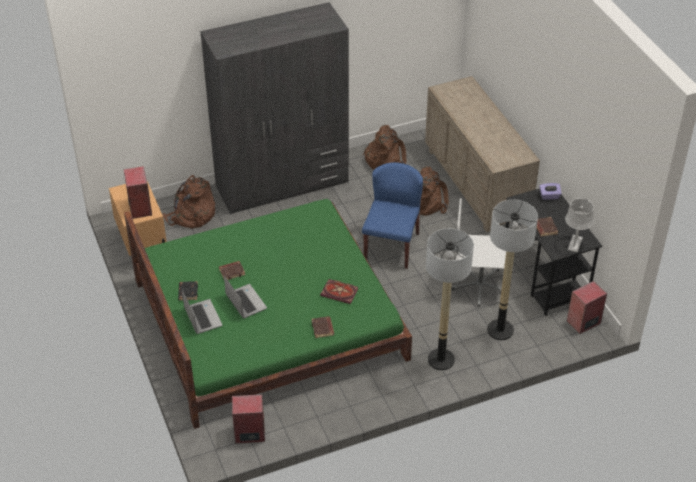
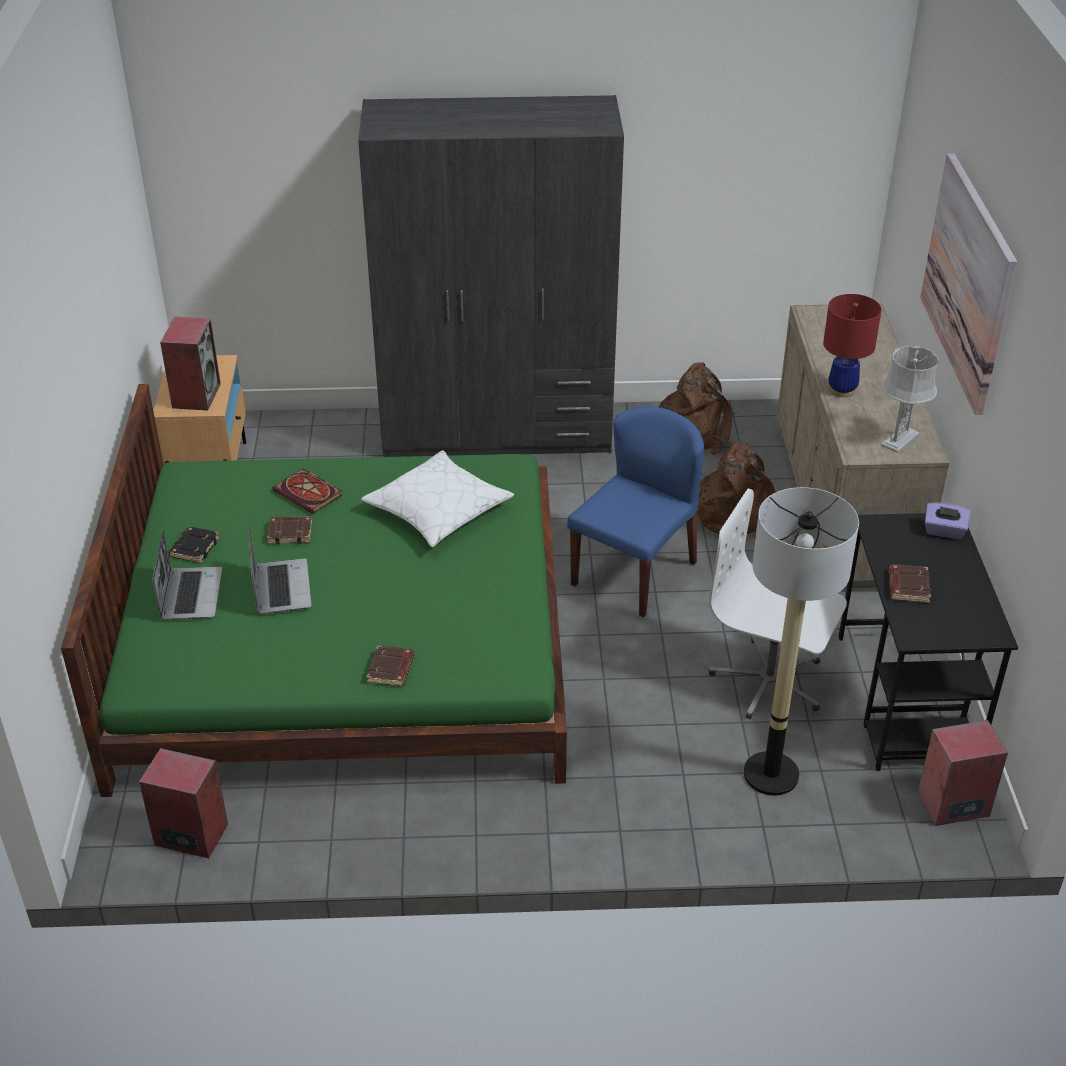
camera: 20 degrees right, 5 degrees down
brown backpack [162,175,215,229] -> none
book [320,279,358,304] -> book moved to [272,468,342,514]
floor lamp [426,228,474,370] -> none
grey table lamp [565,198,594,253] -> grey table lamp moved to [881,346,939,453]
none -> white pillow [361,450,514,547]
none -> red table lamp [823,294,882,397]
none -> picture [920,153,1017,415]

